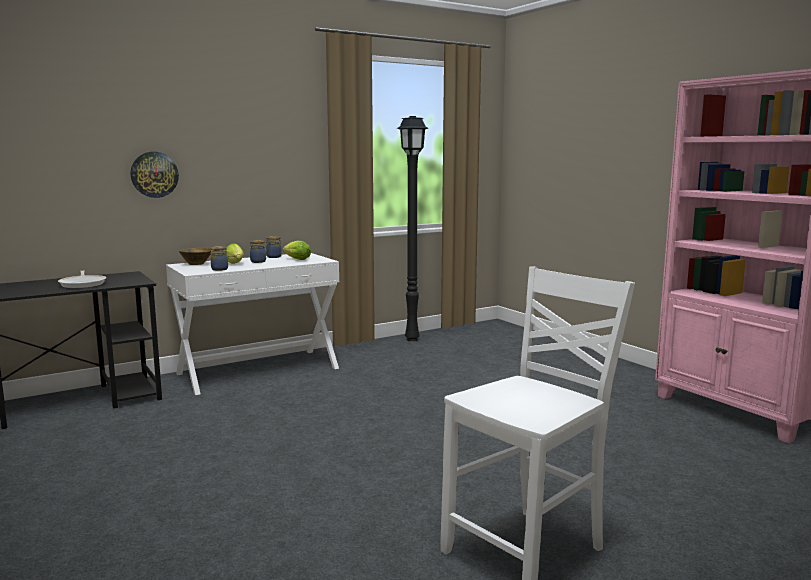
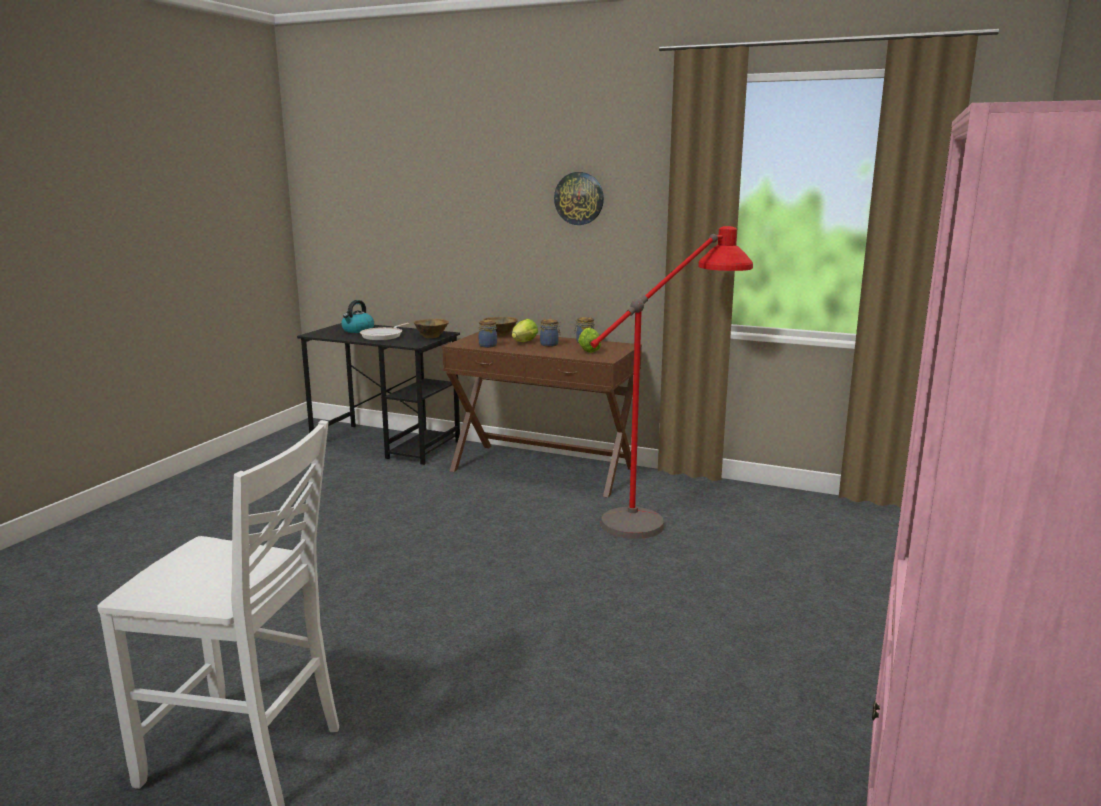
camera: 55 degrees right, 5 degrees up
wall clock [131,152,179,198] -> wall clock moved to [554,172,604,225]
white console table [166,253,339,395] -> brown console table [442,332,642,498]
black floor lamp [397,116,428,341] -> none
none -> kettle [341,300,374,333]
none -> brown bowl [414,319,449,338]
none -> red floor lamp [590,226,753,539]

